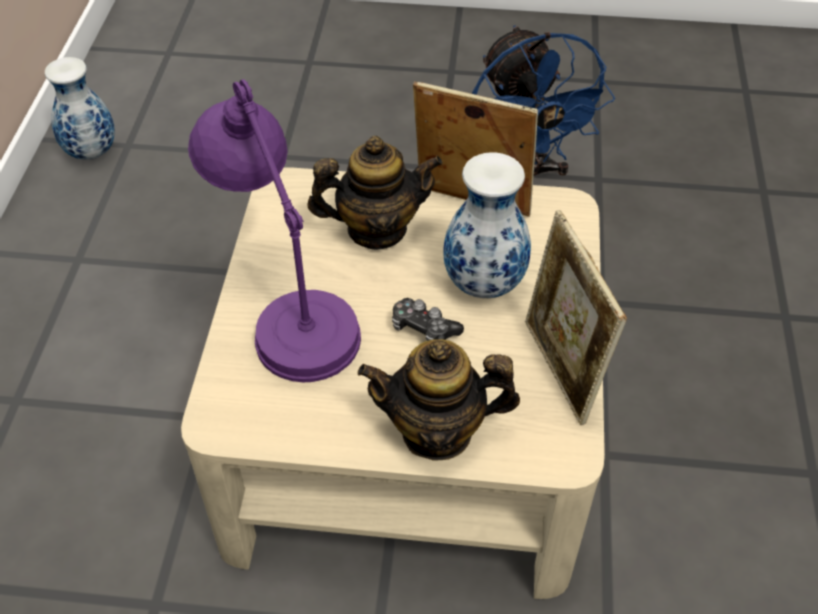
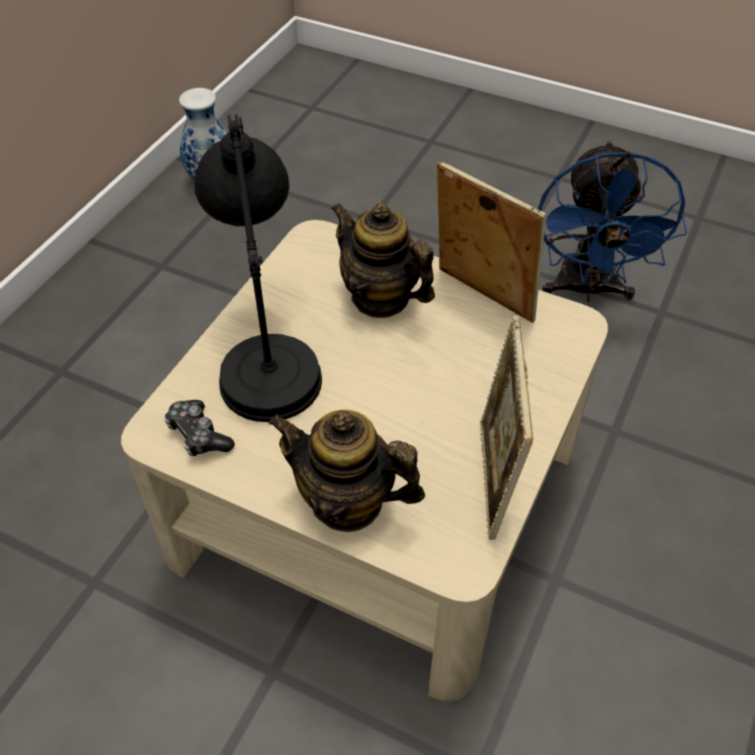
camera: 20 degrees right, 0 degrees up
purple table lamp [188,79,361,382] -> black table lamp [194,114,322,422]
teapot [308,136,443,250] -> teapot turned 150 degrees counterclockwise [331,203,435,318]
game controller [392,298,464,341] -> game controller moved to [164,400,235,456]
vase [443,152,531,298] -> none

